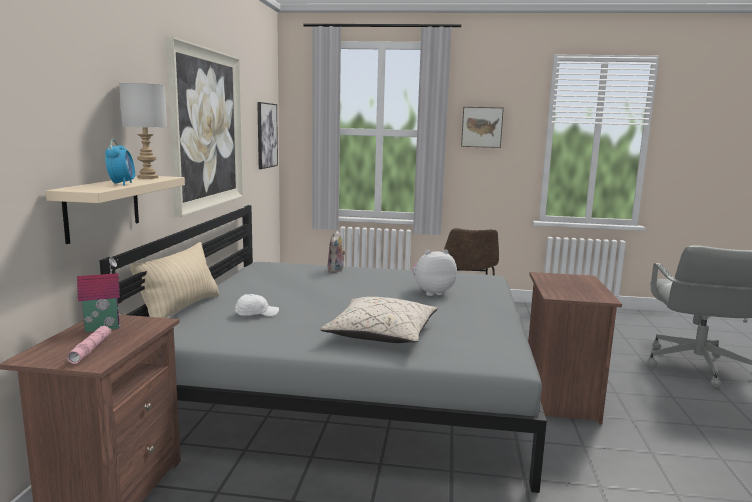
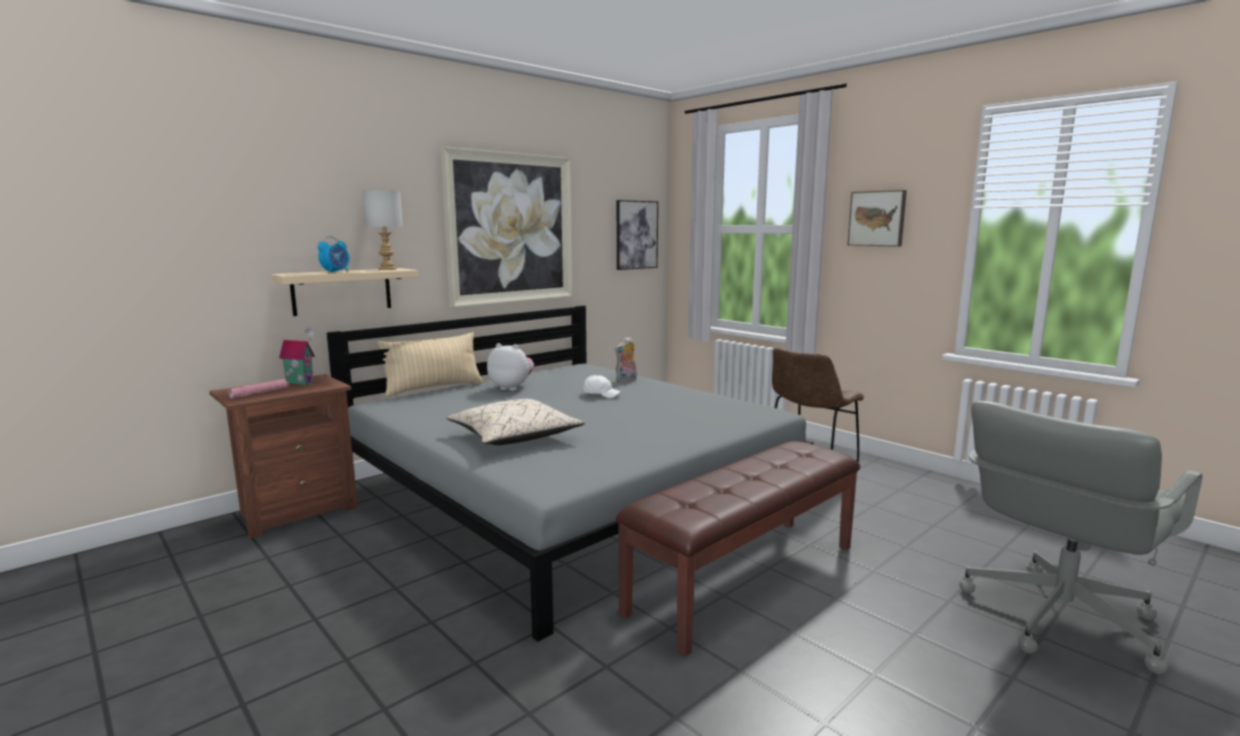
camera: 40 degrees right, 0 degrees up
white cap [235,294,279,316] -> white cap moved to [584,375,621,398]
plush toy [412,249,457,296] -> plush toy moved to [487,343,534,391]
brown nightstand [528,272,622,424] -> brown bench [616,441,860,657]

